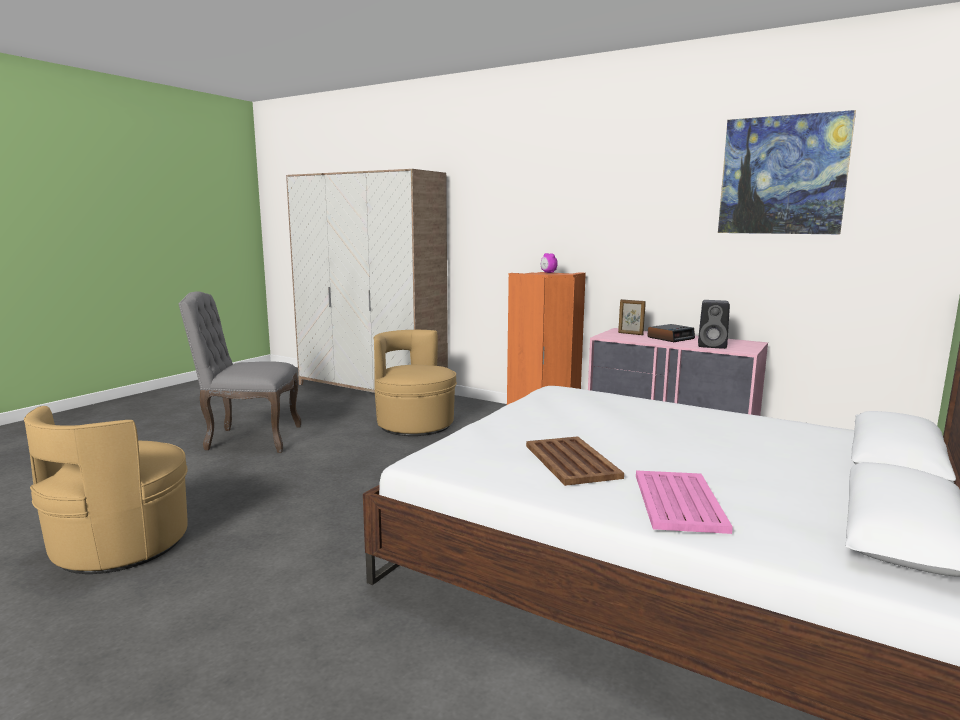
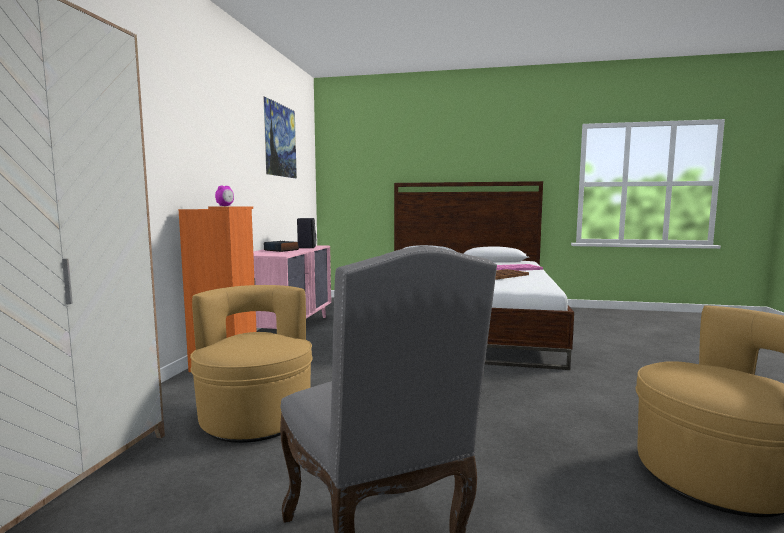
camera: 110 degrees left, 5 degrees down
beige armchair [374,330,457,436] -> beige armchair turned 135 degrees clockwise [190,285,313,443]
picture frame [618,299,646,335] -> none

